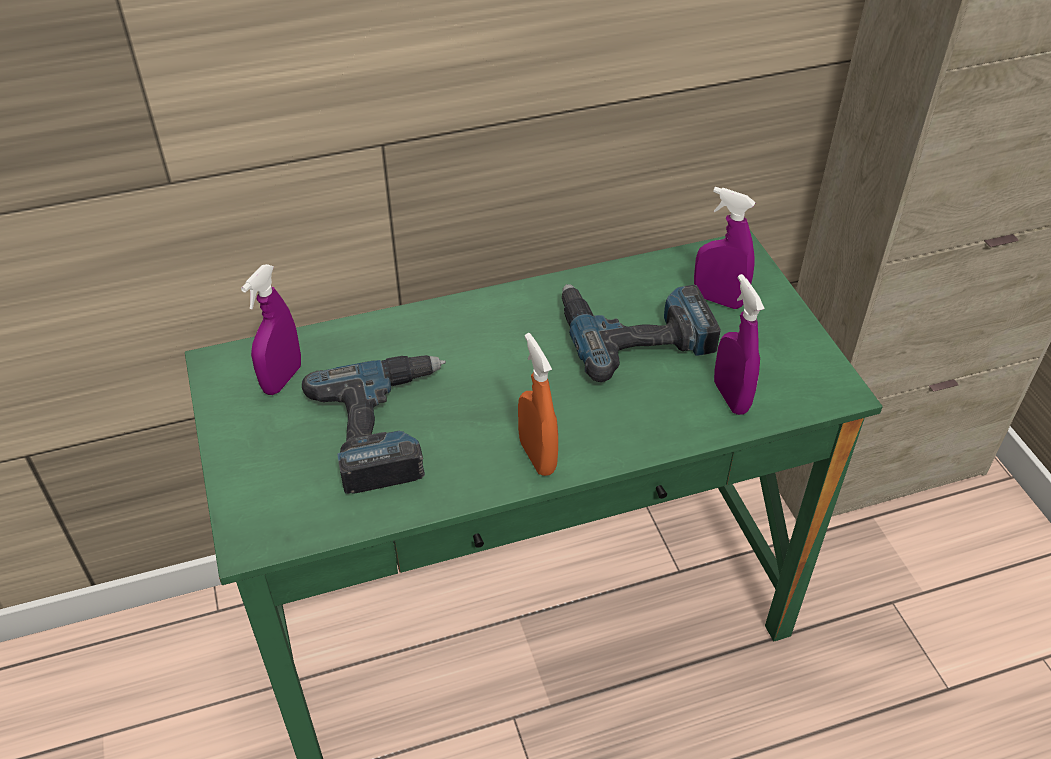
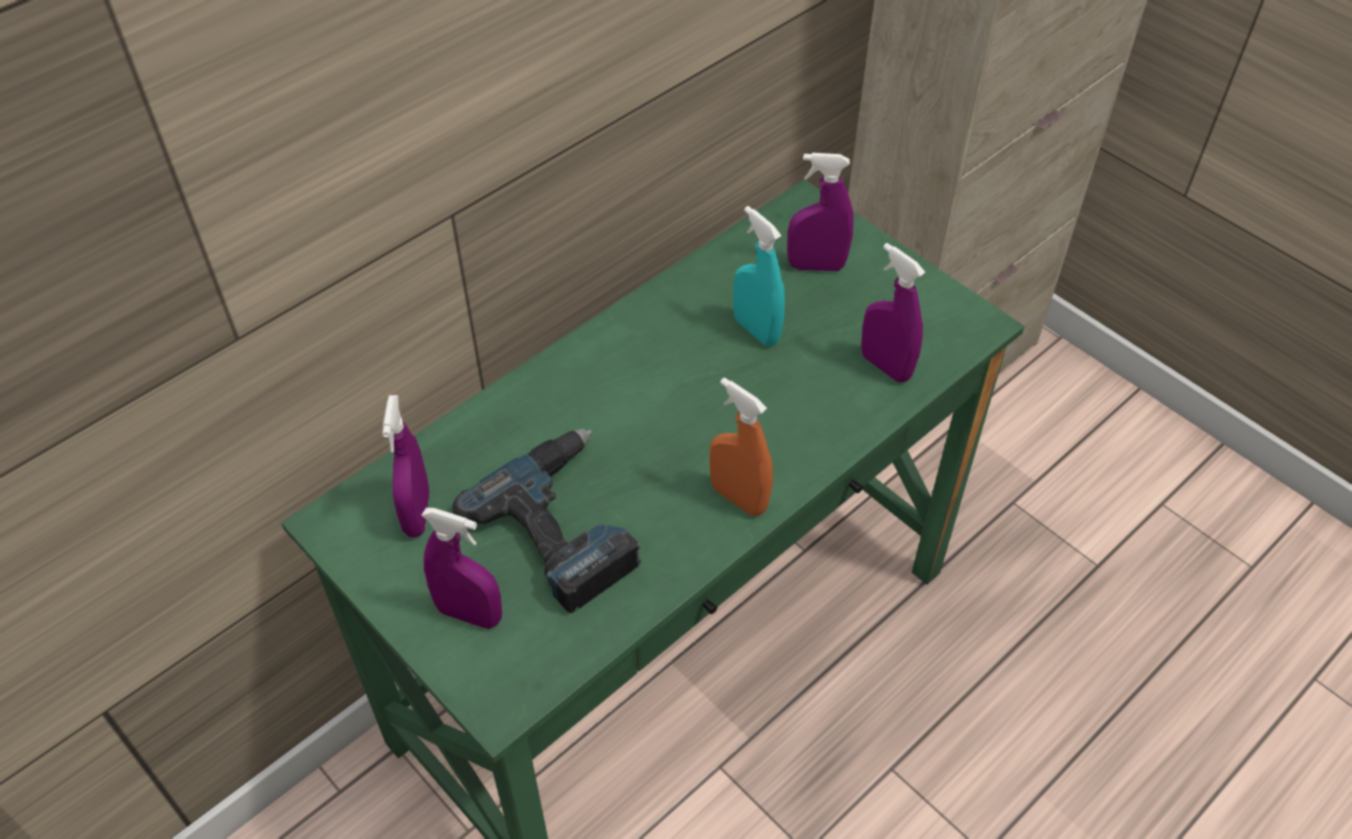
camera: 25 degrees left, 5 degrees up
power drill [562,284,721,382] -> turquoise spray bottle [733,206,785,346]
none -> purple spray bottle [421,508,502,629]

